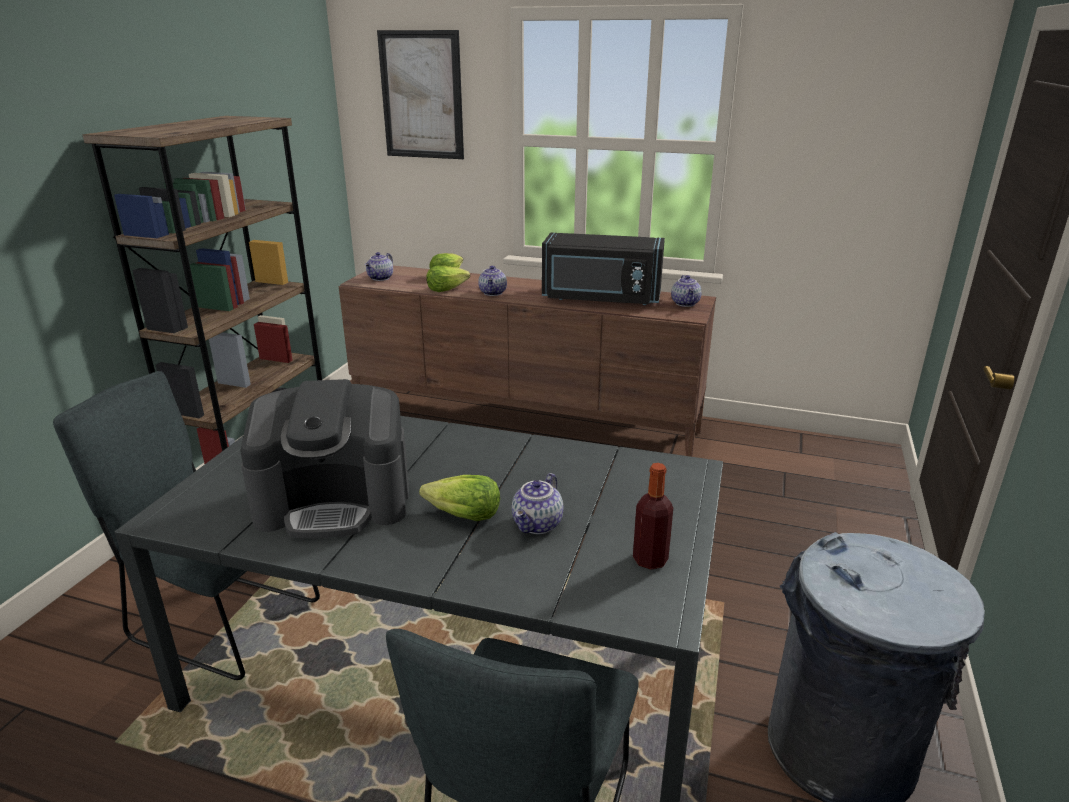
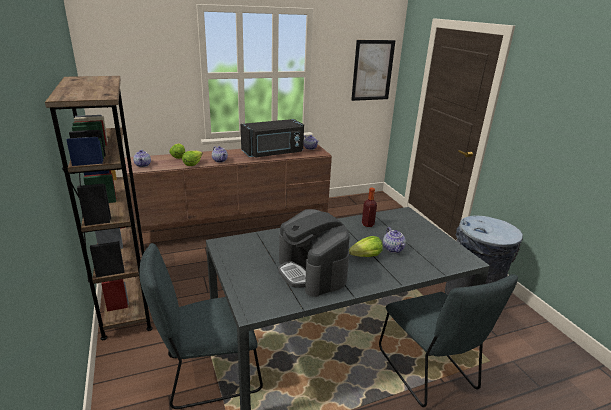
camera: 40 degrees left, 0 degrees up
coffee machine [240,379,409,538] -> coffee machine turned 105 degrees clockwise [278,209,350,297]
picture [377,30,464,159] -> picture moved to [351,40,396,101]
bottle [633,463,673,570] -> bottle moved to [362,188,377,227]

